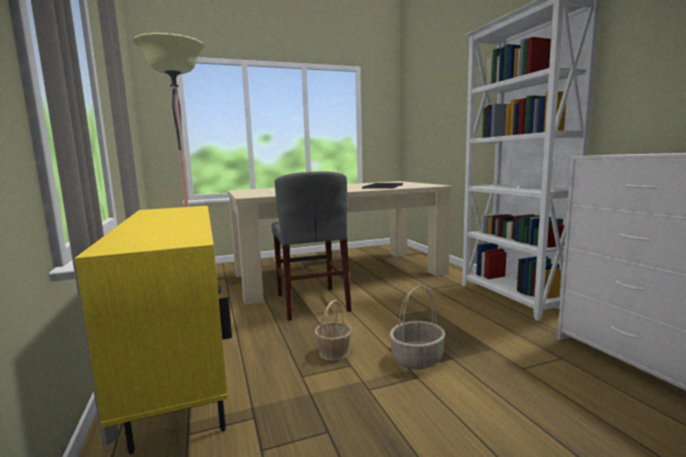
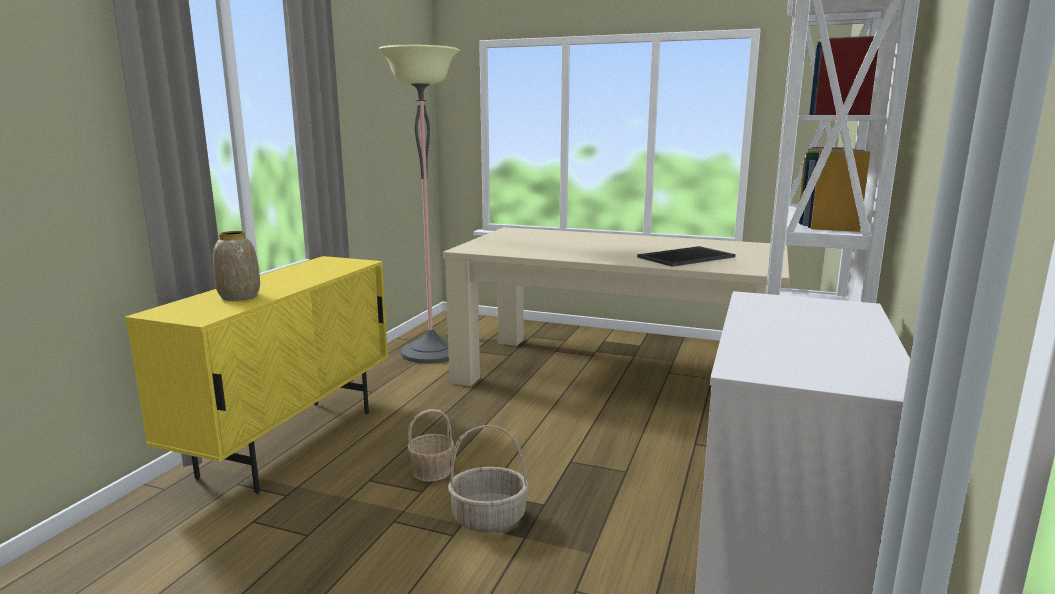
camera: 40 degrees right, 5 degrees up
grey chair [272,171,351,321] -> none
none -> vase [213,231,260,301]

